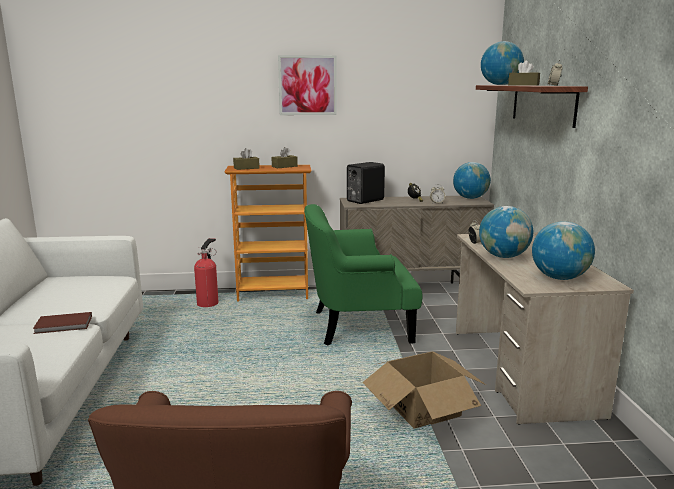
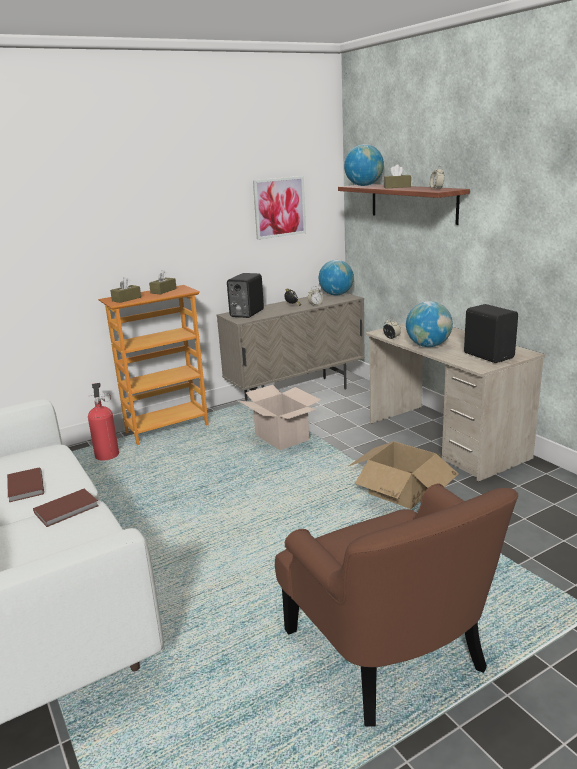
camera: 25 degrees left, 5 degrees up
picture [278,55,337,115] -> picture moved to [253,176,306,240]
green armchair [304,204,422,346] -> cardboard box [239,385,321,450]
globe [532,221,595,280] -> black speaker [464,304,518,363]
none -> brown book [7,467,44,502]

